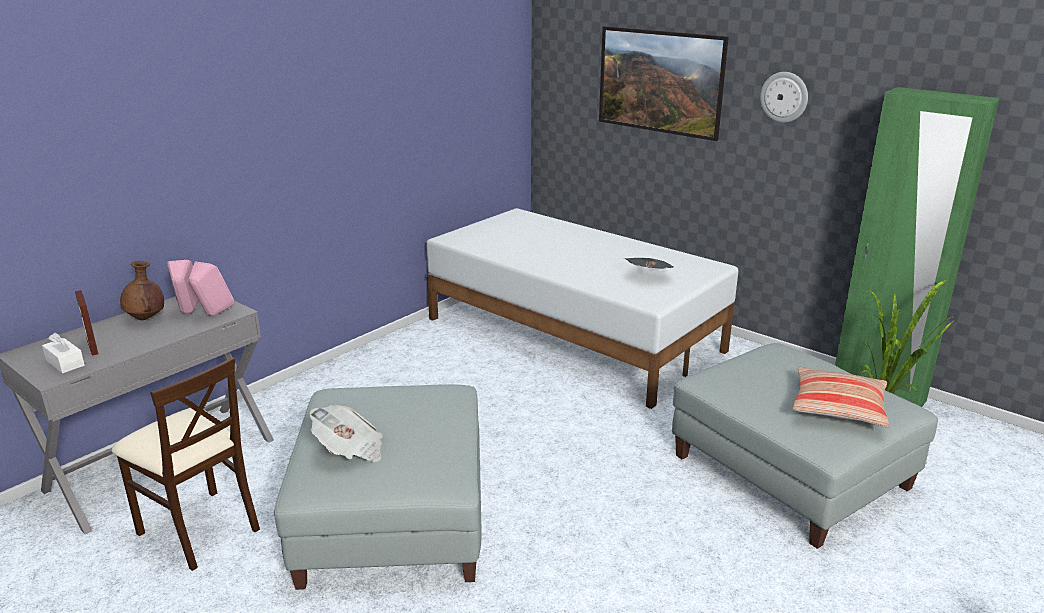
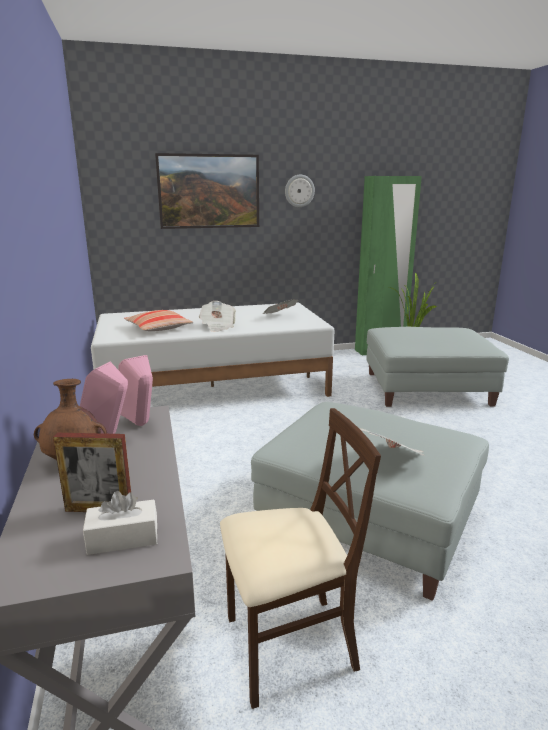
camera: 55 degrees left, 5 degrees down
pillow [792,367,890,428] -> pillow moved to [124,310,194,331]
none -> newspaper [199,301,236,332]

